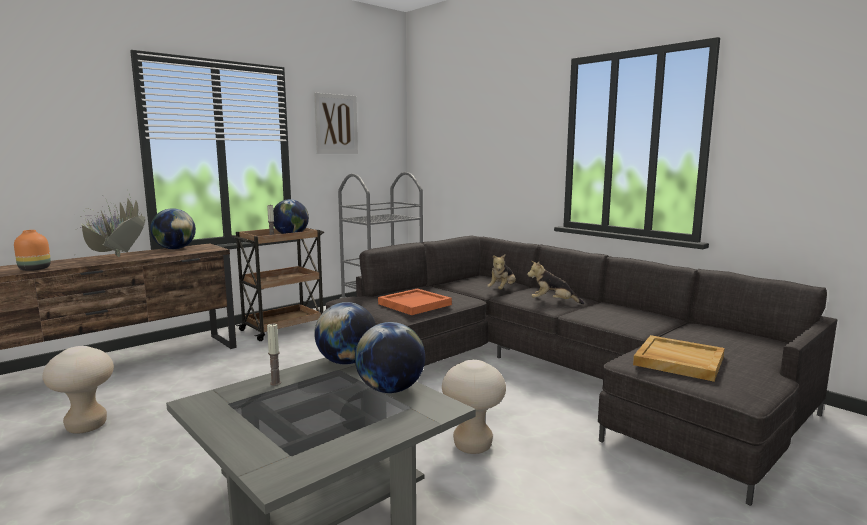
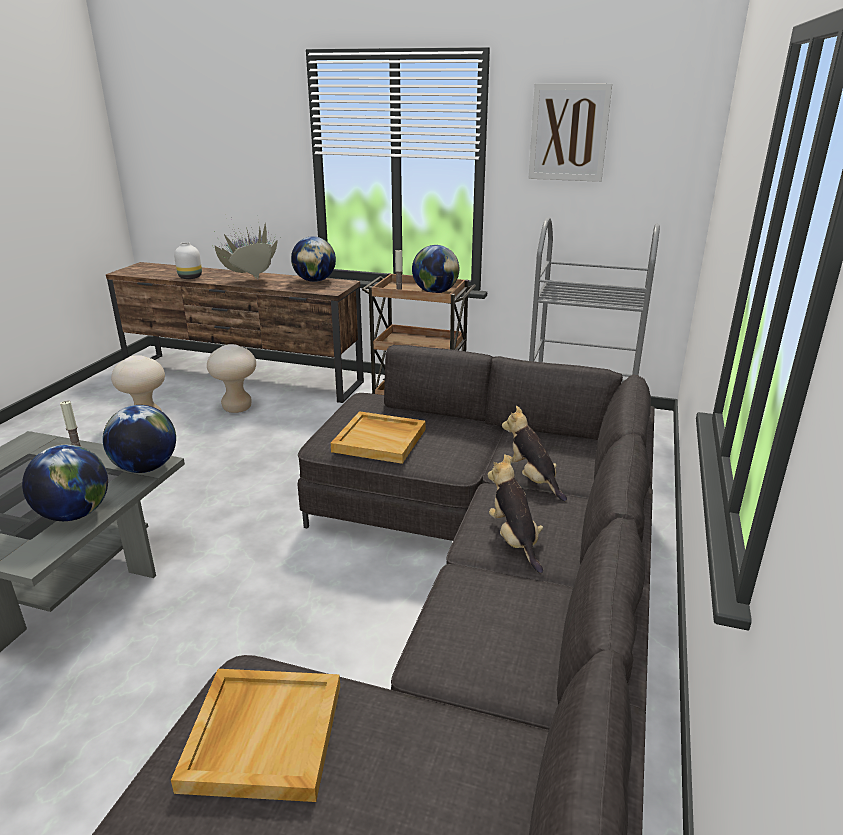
camera: 60 degrees right, 15 degrees up
orange vase [14,230,51,271] -> white vase [174,242,202,279]
orange tray [378,288,452,315] -> beige tray [331,411,426,464]
beige stool [442,360,506,454] -> beige stool moved to [207,344,256,413]
plush toy [487,254,516,290] -> plush toy turned 60 degrees clockwise [502,406,567,502]

